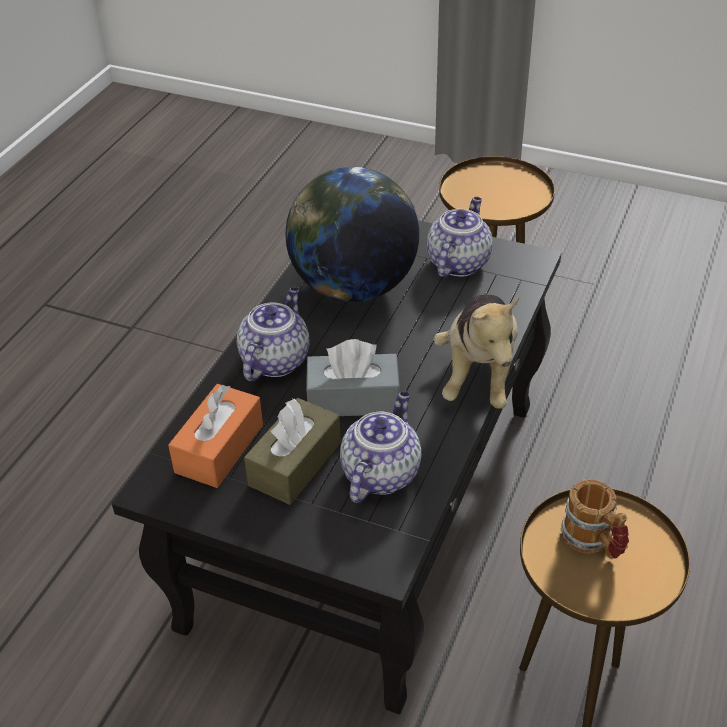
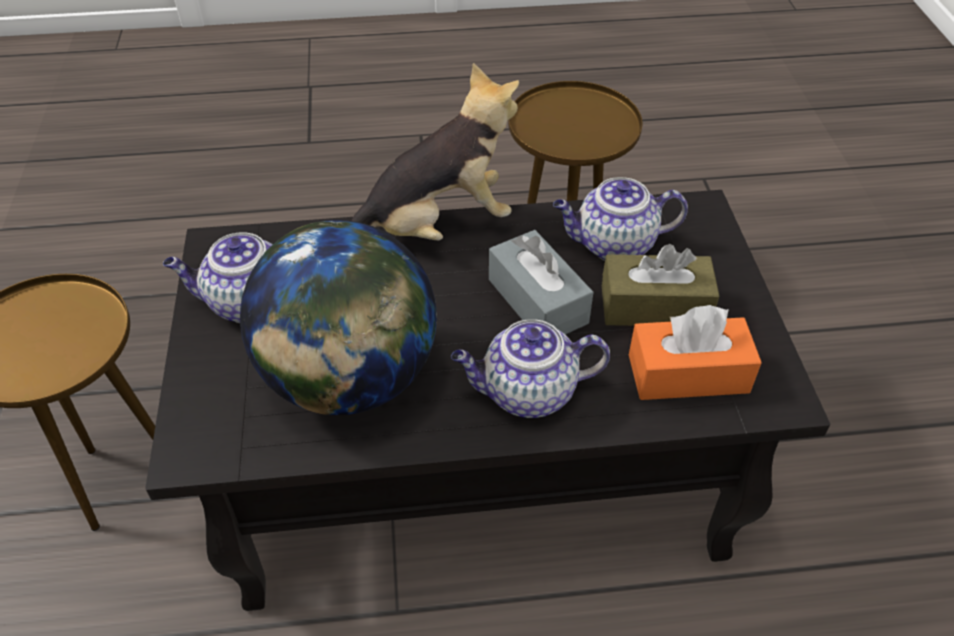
camera: 120 degrees left, 5 degrees up
mug [561,479,629,559] -> none

